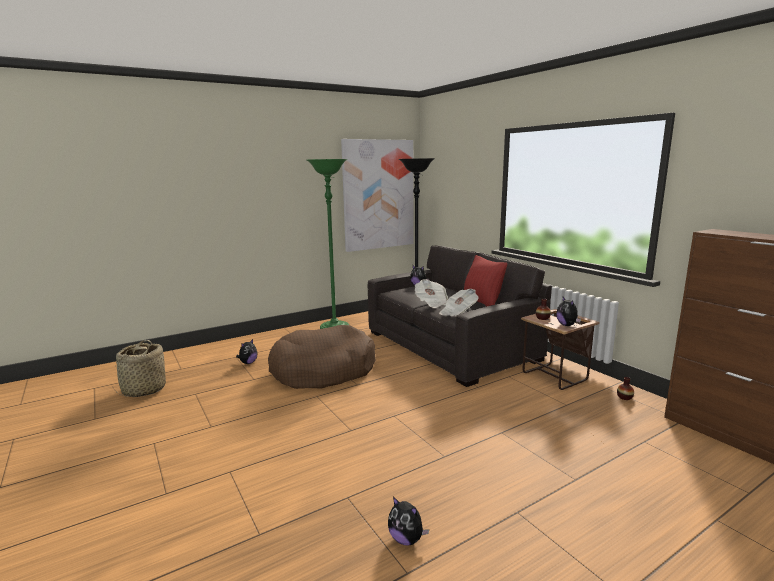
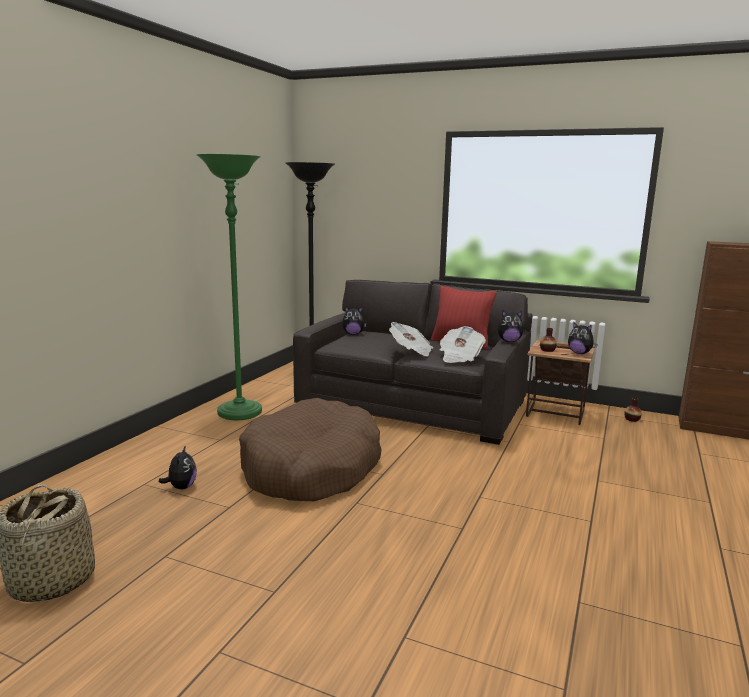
camera: 35 degrees left, 0 degrees up
picture [341,139,413,252] -> none
plush toy [388,497,429,546] -> plush toy moved to [498,311,524,342]

